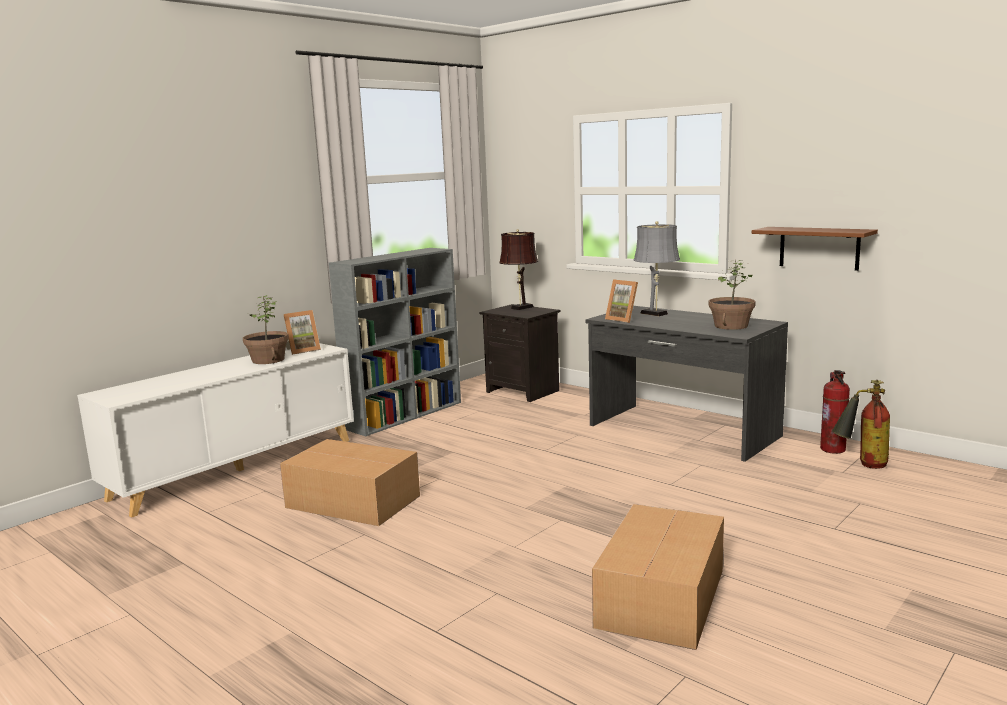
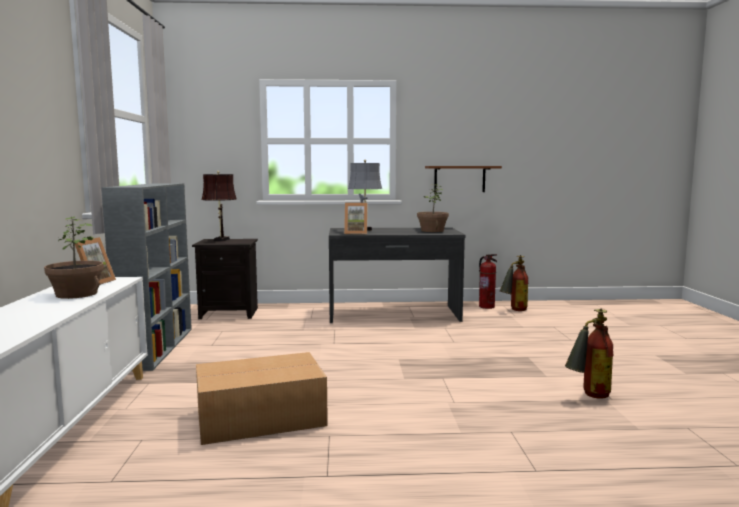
camera: 45 degrees left, 5 degrees down
cardboard box [592,504,724,650] -> fire extinguisher [565,309,614,399]

